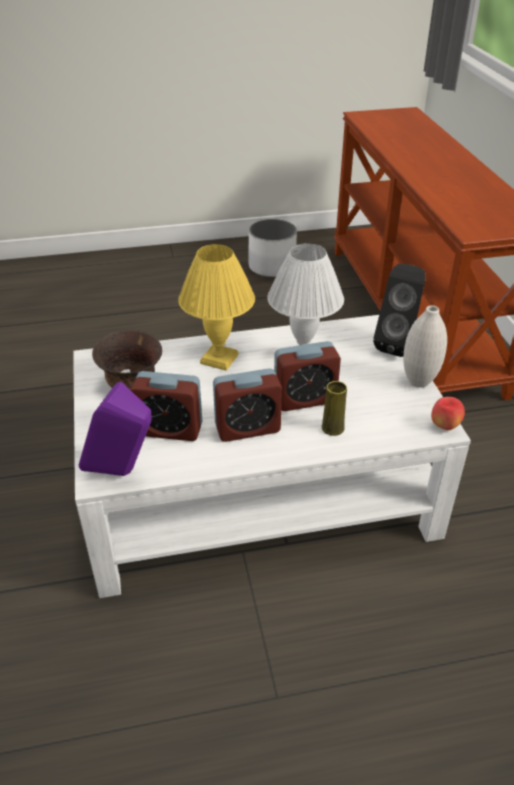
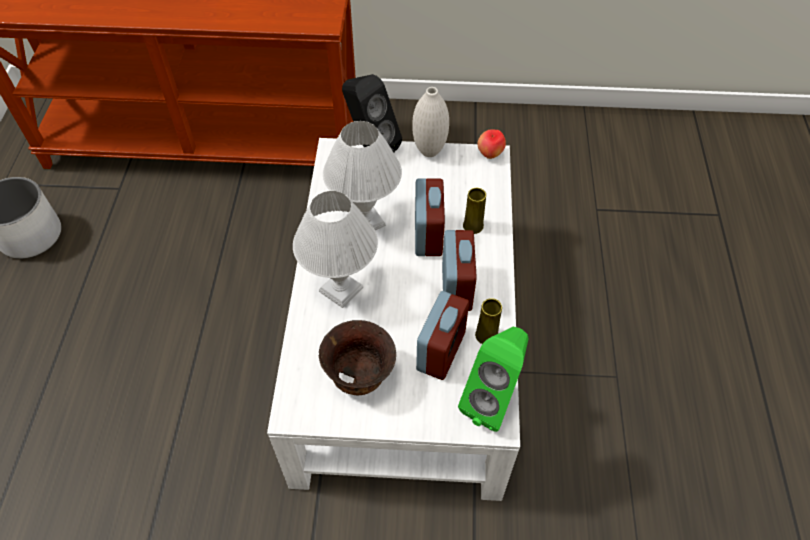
camera: 75 degrees left, 15 degrees up
purple speaker [79,381,152,476] -> green speaker [458,327,529,432]
yellow table lamp [178,244,255,371] -> white table lamp [293,191,378,308]
none -> yellow vase [475,298,502,344]

